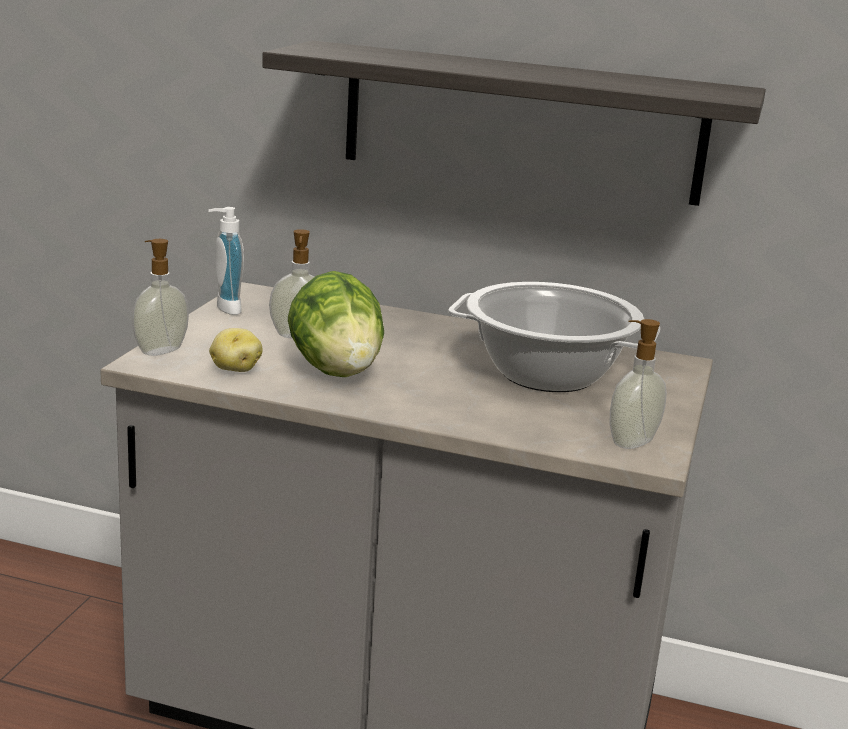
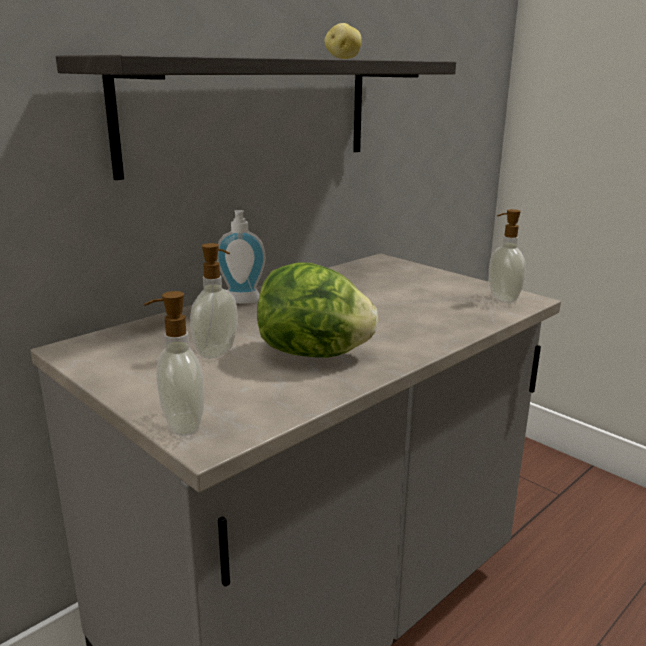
camera: 60 degrees left, 0 degrees up
soap dispenser [208,207,244,315] -> soap dispenser moved to [217,210,266,304]
potato [209,328,263,372] -> potato moved to [324,23,361,59]
cooking pot [448,282,660,392] -> none

